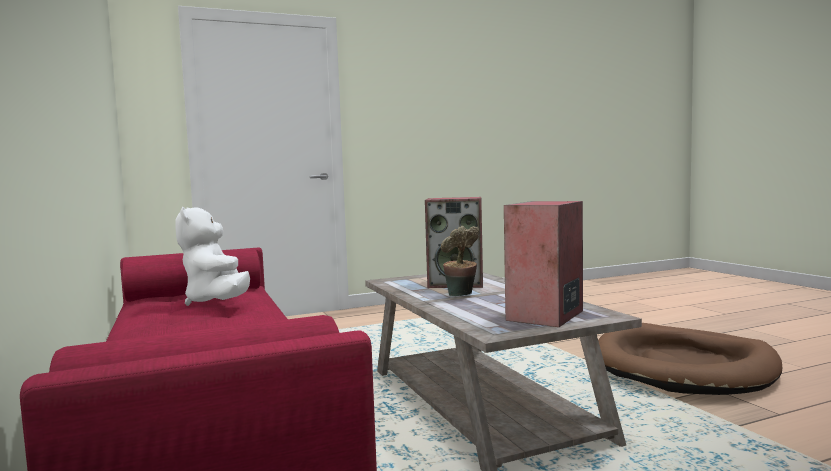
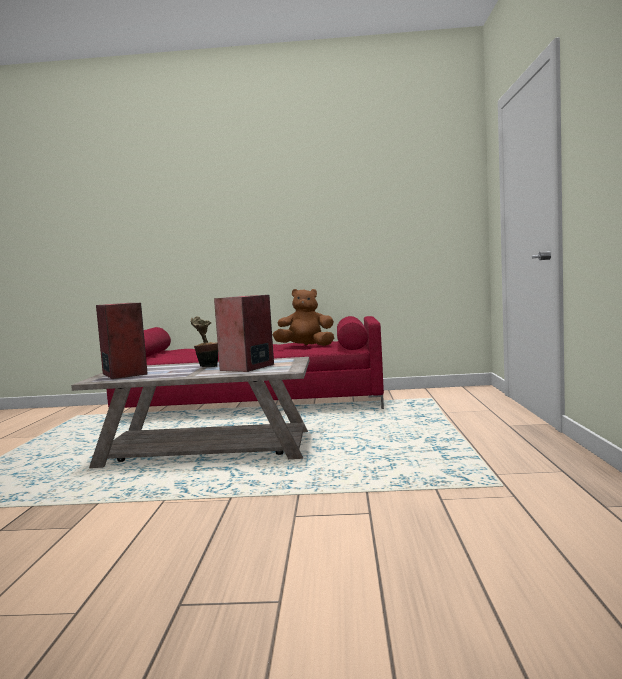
camera: 115 degrees right, 0 degrees up
white plush toy [175,207,250,306] -> brown plush toy [272,289,334,346]
brown dog bed [598,323,782,395] -> none

